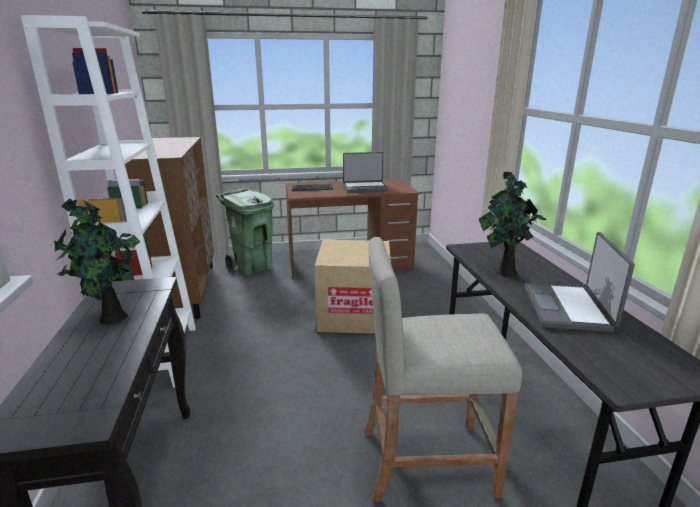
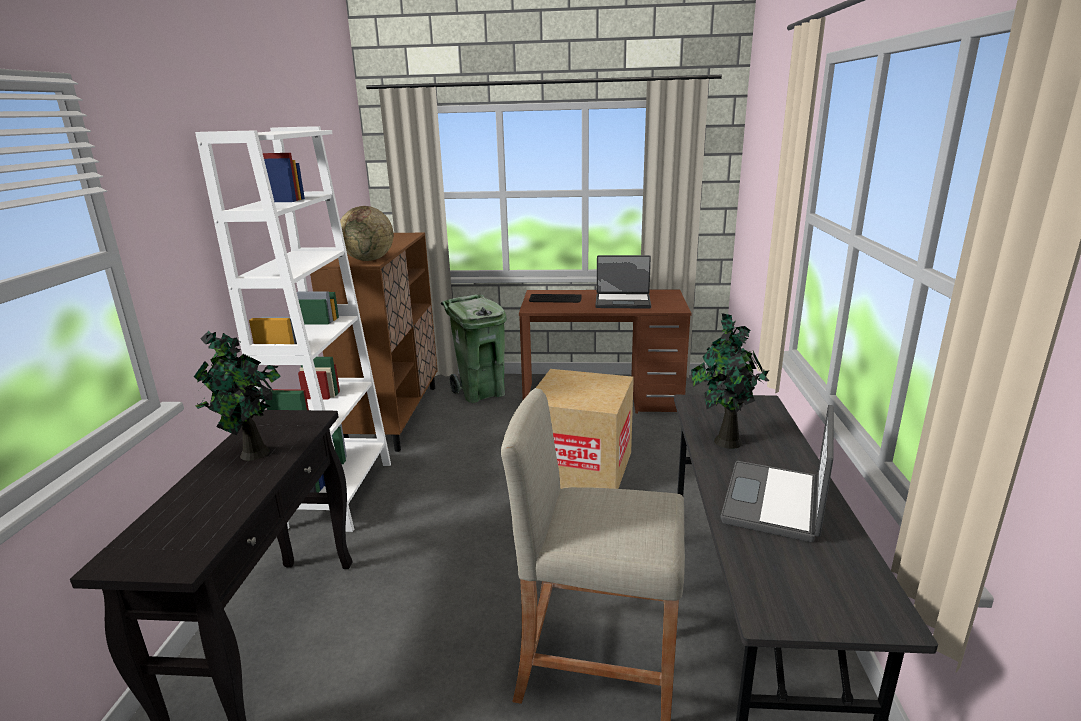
camera: 15 degrees right, 0 degrees up
none -> globe [340,206,393,261]

